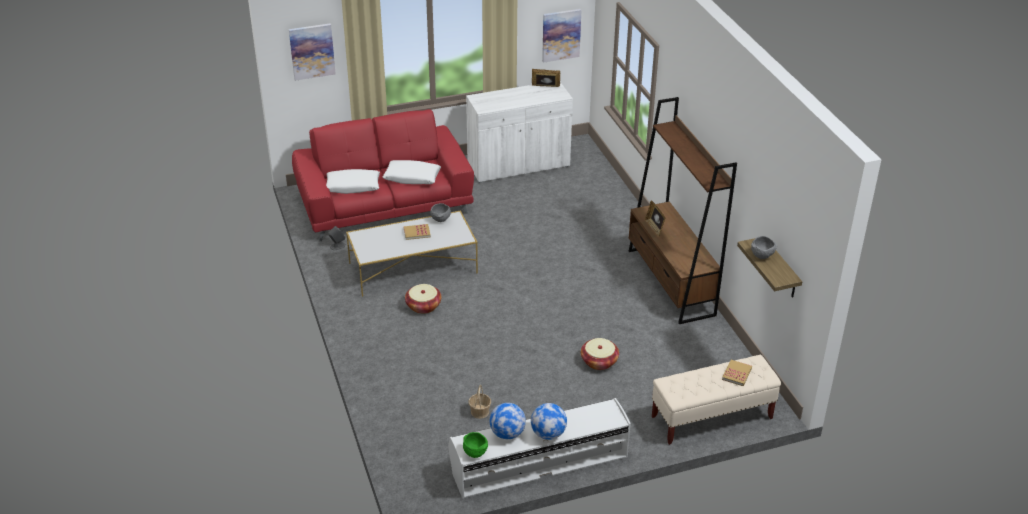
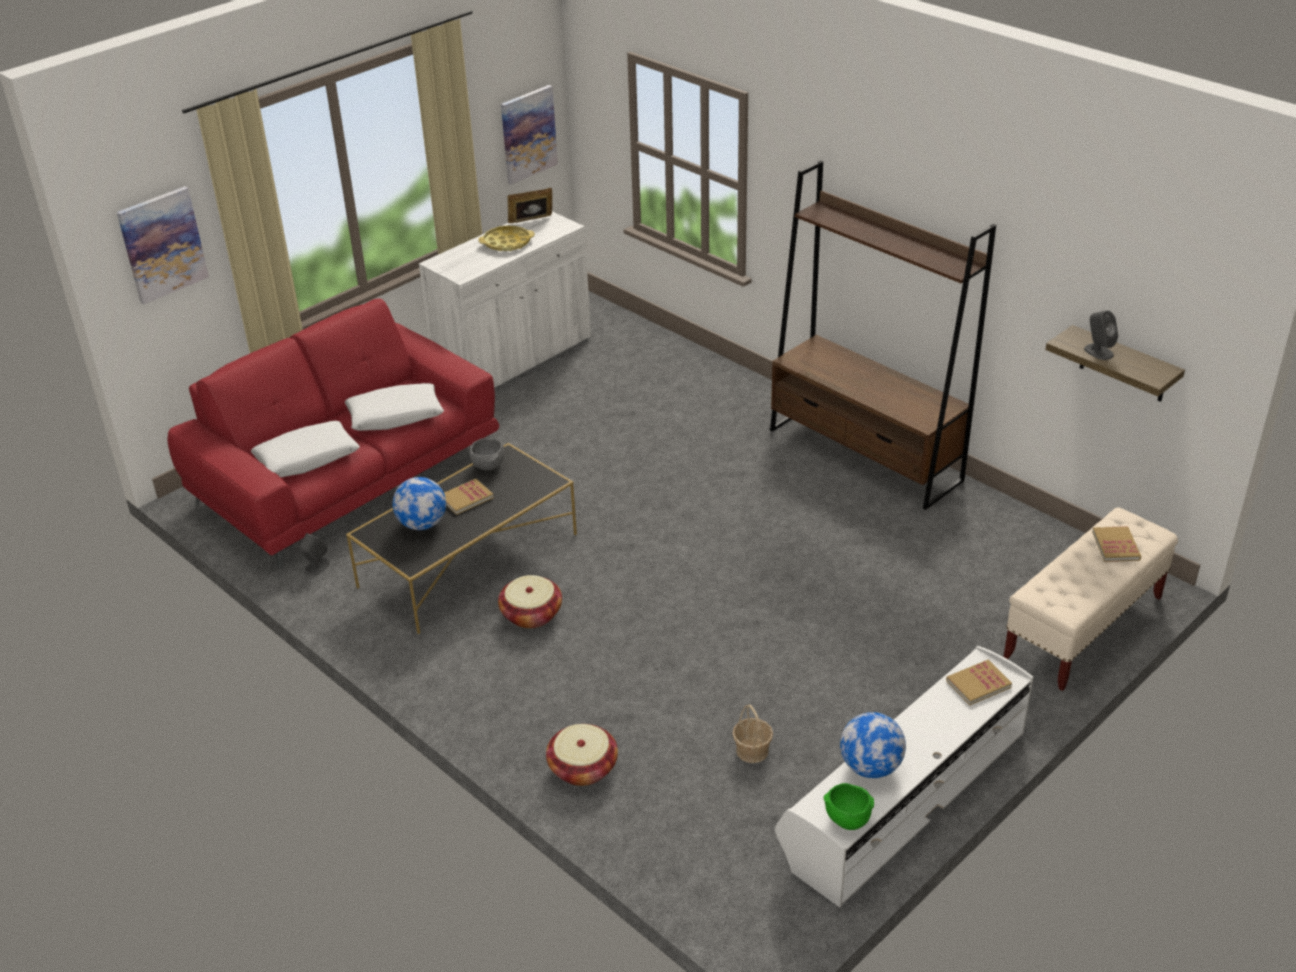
camera: 25 degrees left, 0 degrees up
white coffee table [346,210,478,297] -> black coffee table [346,443,577,634]
globe [531,403,567,440] -> globe moved to [393,477,446,530]
basket [581,338,619,370] -> basket moved to [546,724,618,786]
picture frame [645,200,666,237] -> none
grey bowl [751,236,777,259] -> grey speaker [1084,311,1118,360]
none -> yellow tray [479,226,535,251]
none -> book [946,660,1012,705]

